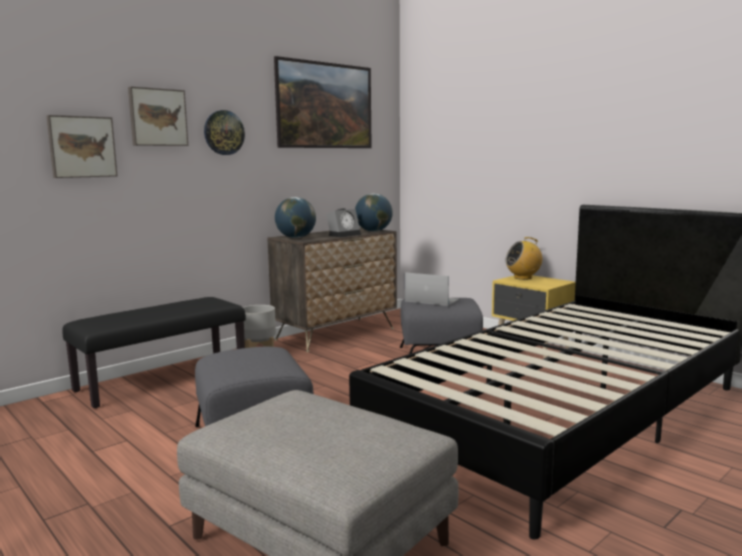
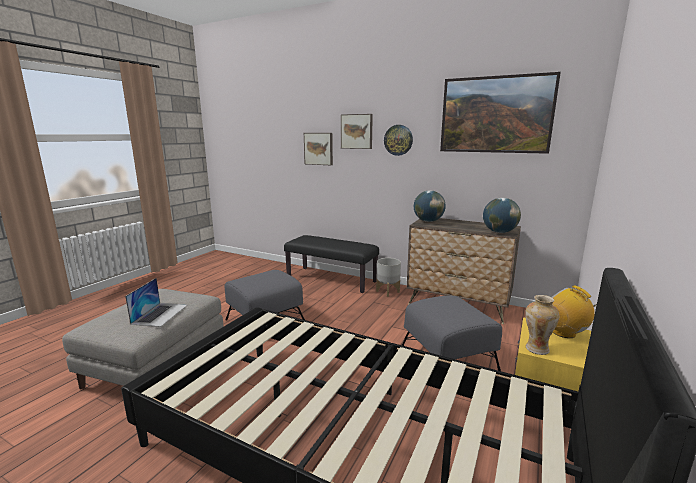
camera: 70 degrees right, 5 degrees up
alarm clock [326,208,361,237] -> none
laptop [405,272,459,306] -> laptop moved to [125,278,187,327]
none -> vase [525,295,559,355]

